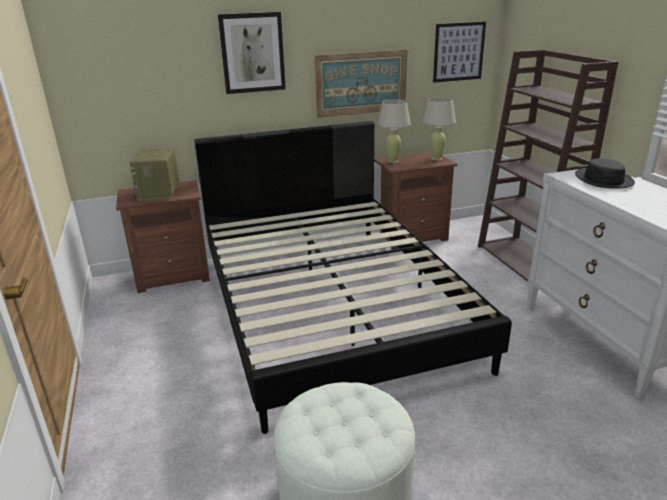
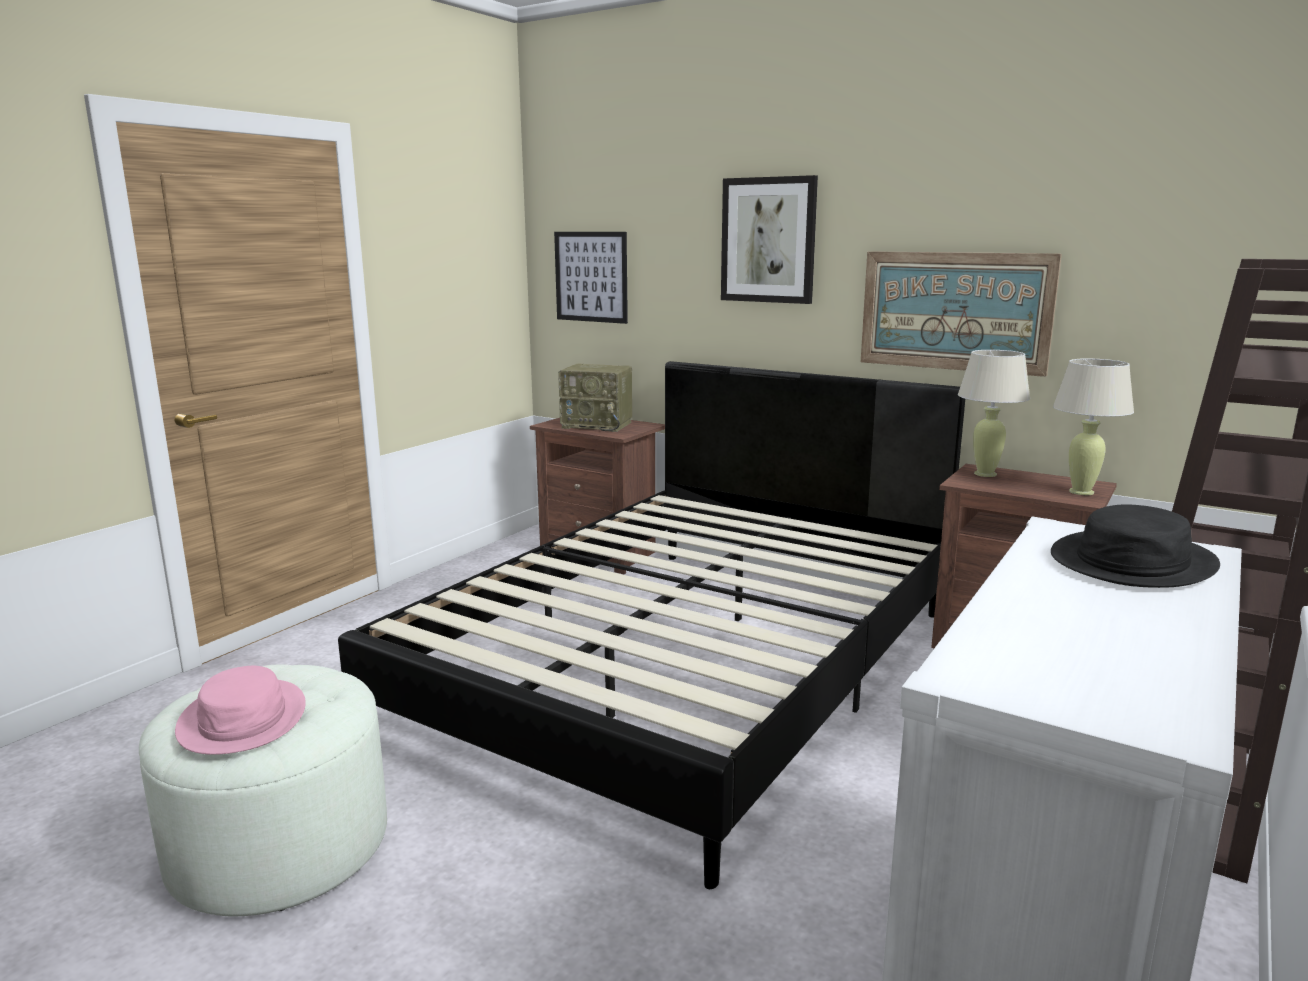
camera: 50 degrees right, 10 degrees down
radio [129,148,179,201] -> radio turned 120 degrees counterclockwise [558,364,632,432]
picture [433,22,486,83] -> picture moved to [554,232,628,324]
none -> pink hat [175,666,306,755]

